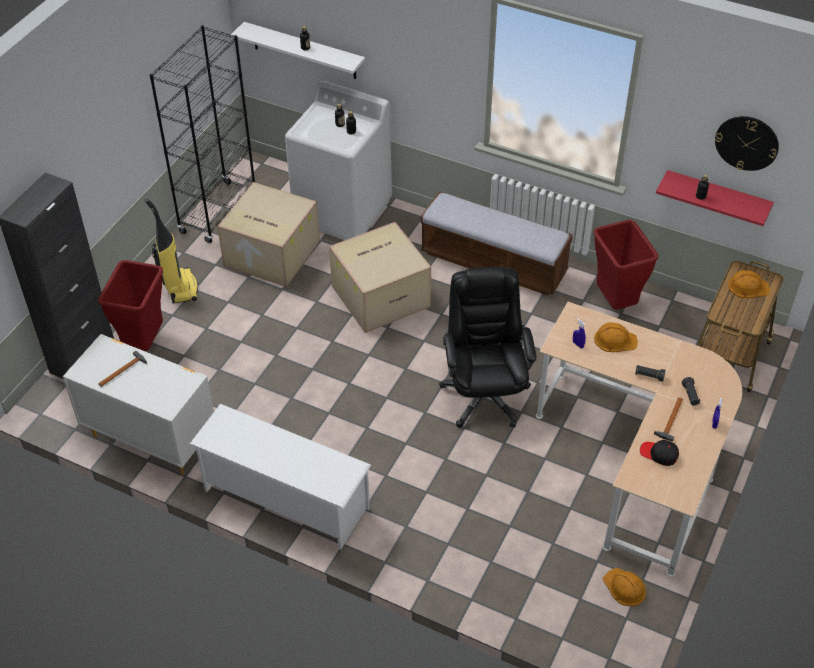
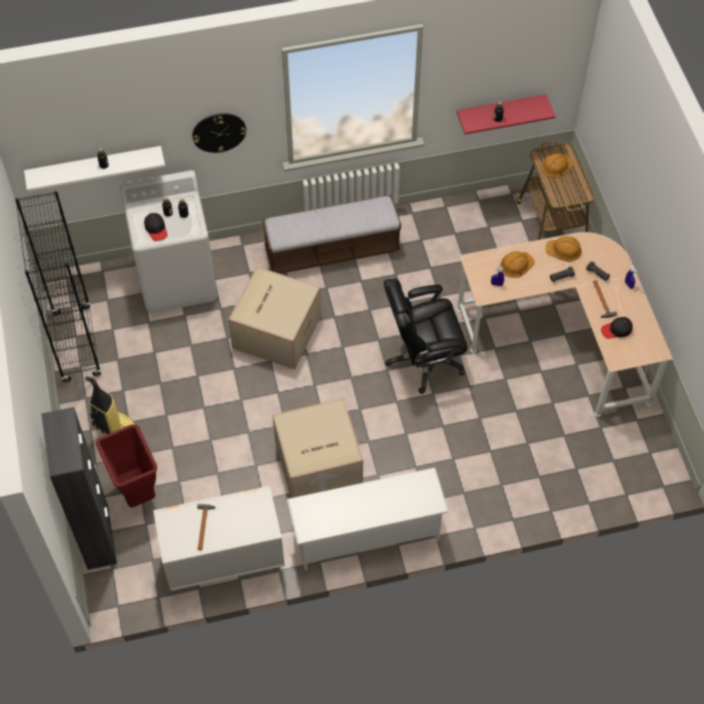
camera: 40 degrees left, 10 degrees up
cardboard box [217,182,320,287] -> cardboard box moved to [273,398,363,498]
black office chair [439,266,537,428] -> black office chair turned 60 degrees counterclockwise [384,279,468,394]
red trash can [594,220,659,310] -> none
orange hard hat [603,568,646,606] -> orange hard hat moved to [545,236,582,262]
wall clock [715,116,779,171] -> wall clock moved to [192,113,246,153]
none -> black cap [144,213,167,241]

